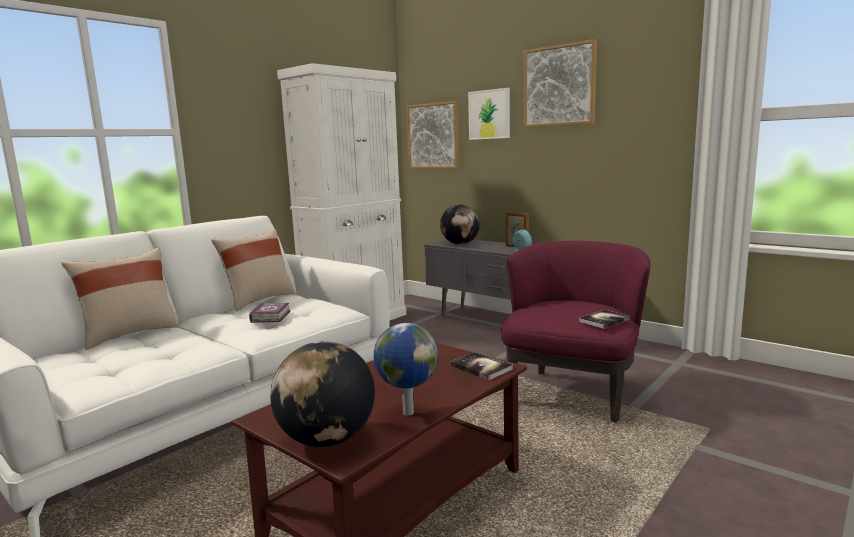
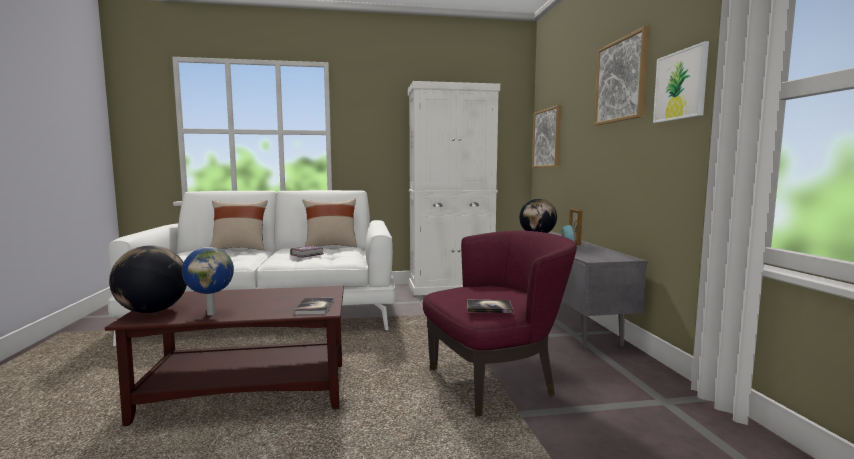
camera: 40 degrees right, 5 degrees down
picture [468,88,510,140] -> picture moved to [653,41,709,123]

